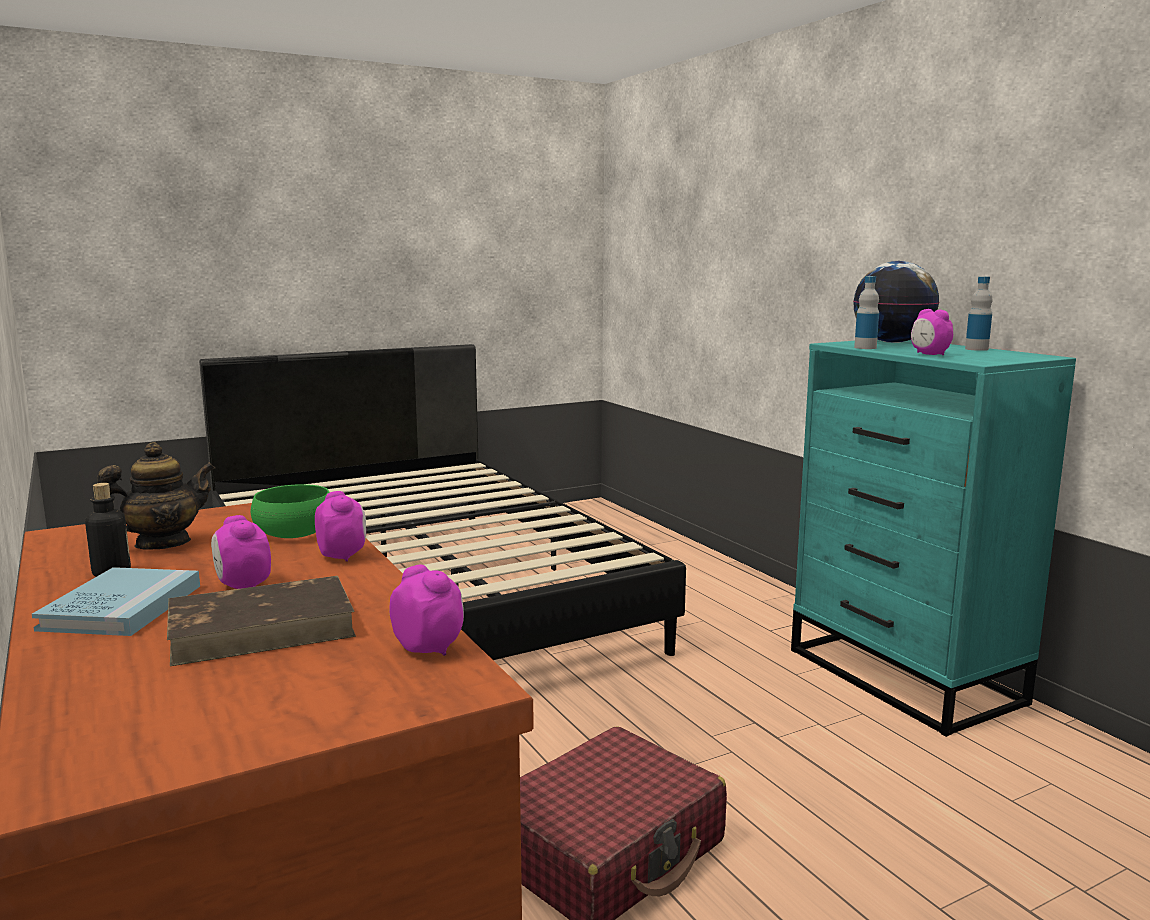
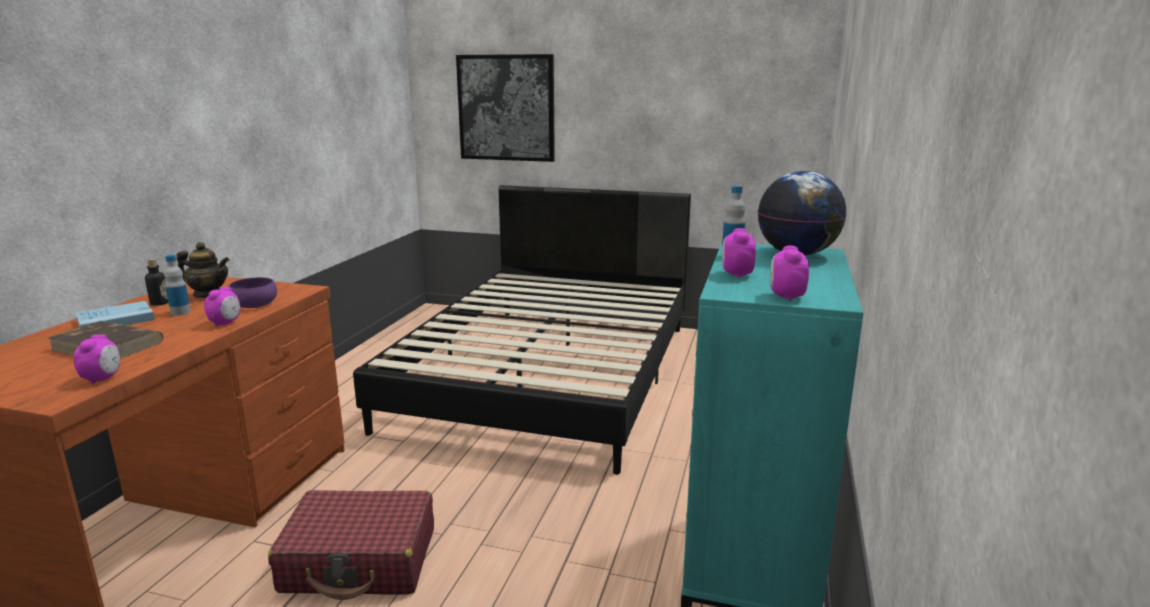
camera: 45 degrees right, 5 degrees up
alarm clock [211,515,271,589] -> alarm clock moved to [770,246,809,301]
green bowl [251,484,330,538] -> purple bowl [228,277,277,308]
bottle [965,277,993,351] -> bottle moved to [164,255,191,316]
none -> picture [456,54,555,162]

